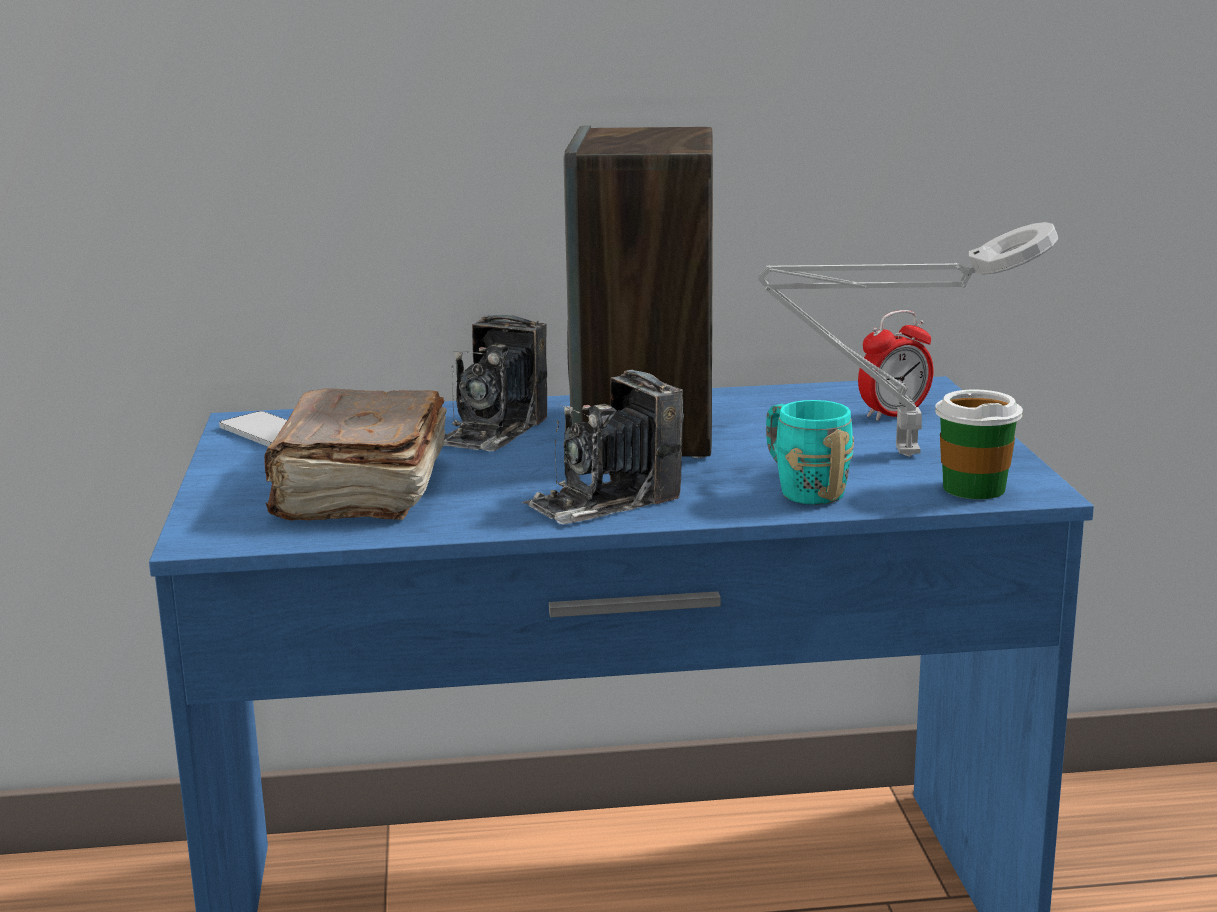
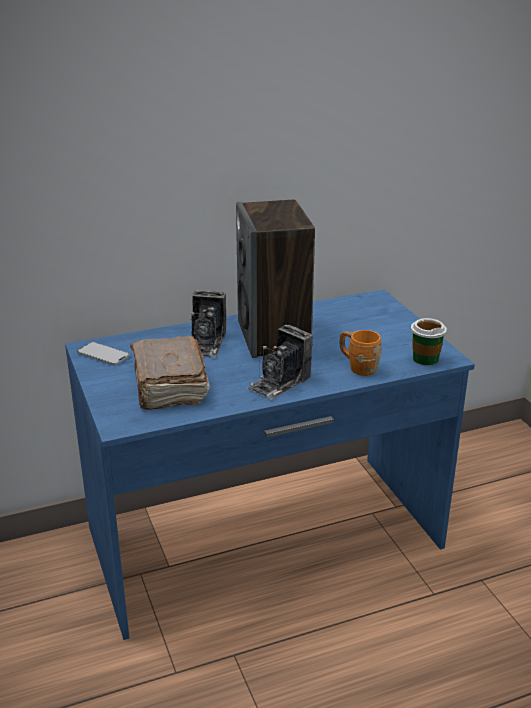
camera: 15 degrees left, 10 degrees up
grey table lamp [758,222,1058,457] -> none
turquoise mug [766,400,854,505] -> orange mug [340,330,382,376]
alarm clock [858,310,934,421] -> none

